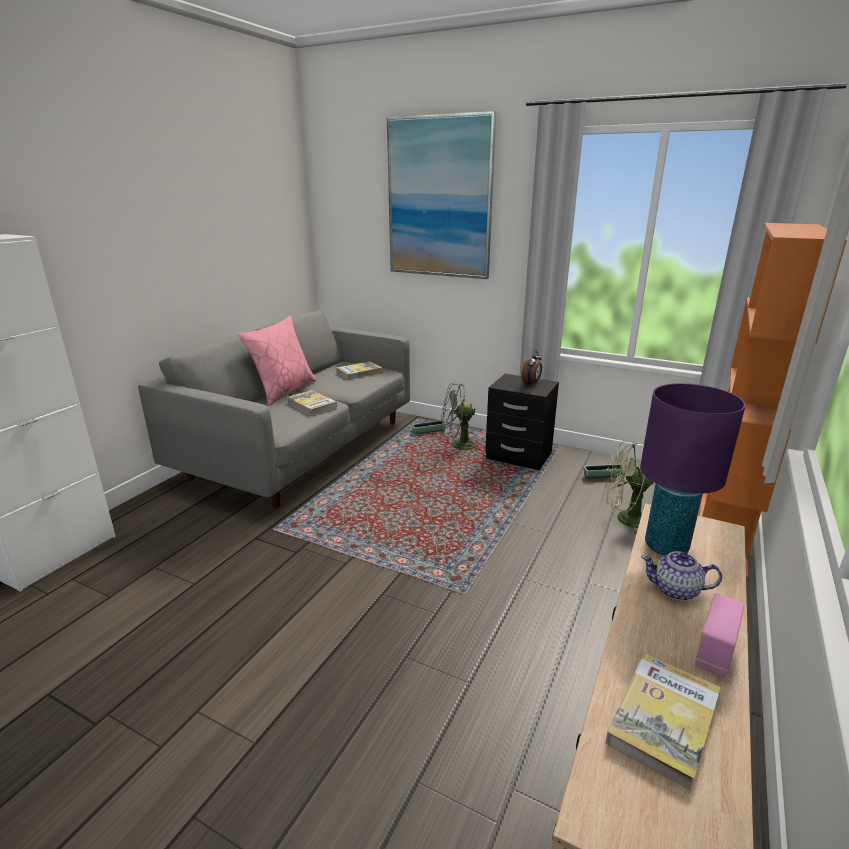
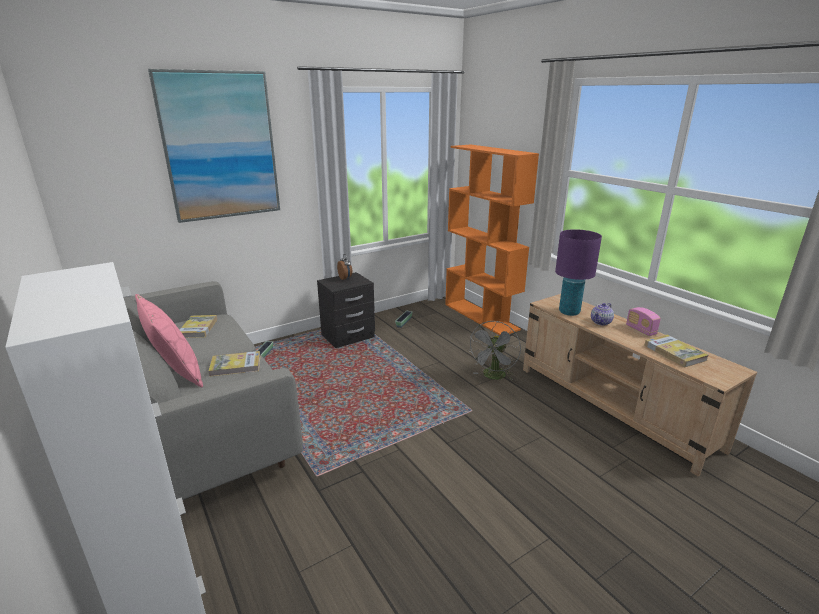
camera: 60 degrees left, 0 degrees up
grey fan [441,383,481,454] -> grey fan moved to [468,321,521,380]
green fan [605,441,654,534] -> none

